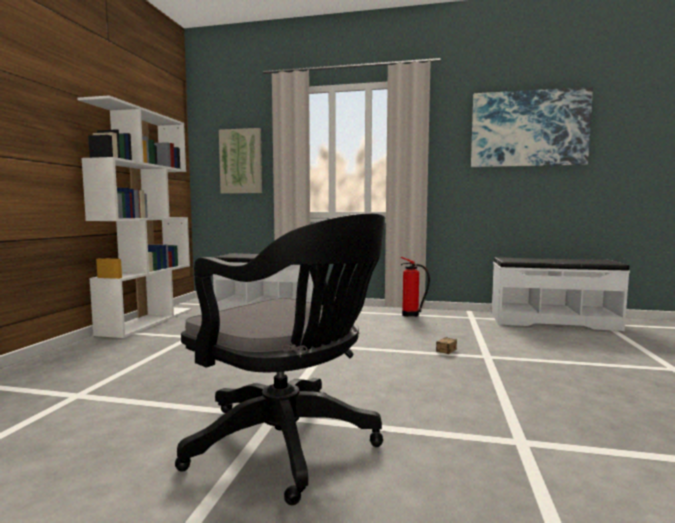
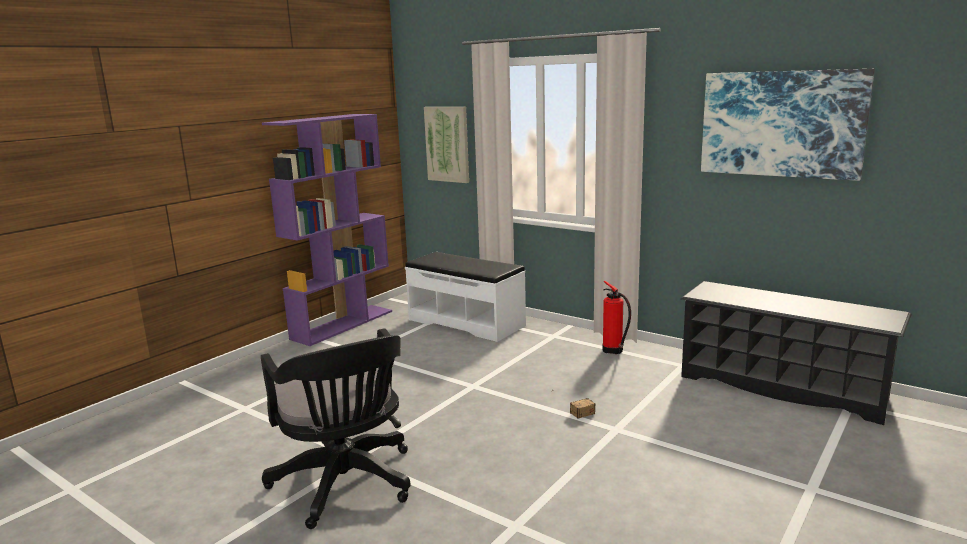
camera: 25 degrees right, 10 degrees up
white bookcase [77,96,192,338] -> purple bookcase [262,114,392,346]
white bench [492,257,630,331] -> black shoe rack [681,281,912,425]

